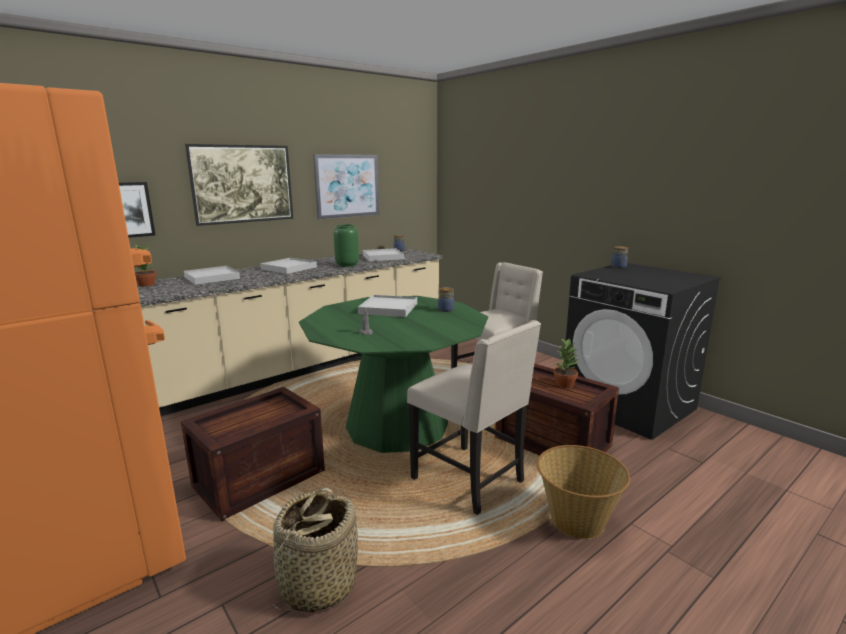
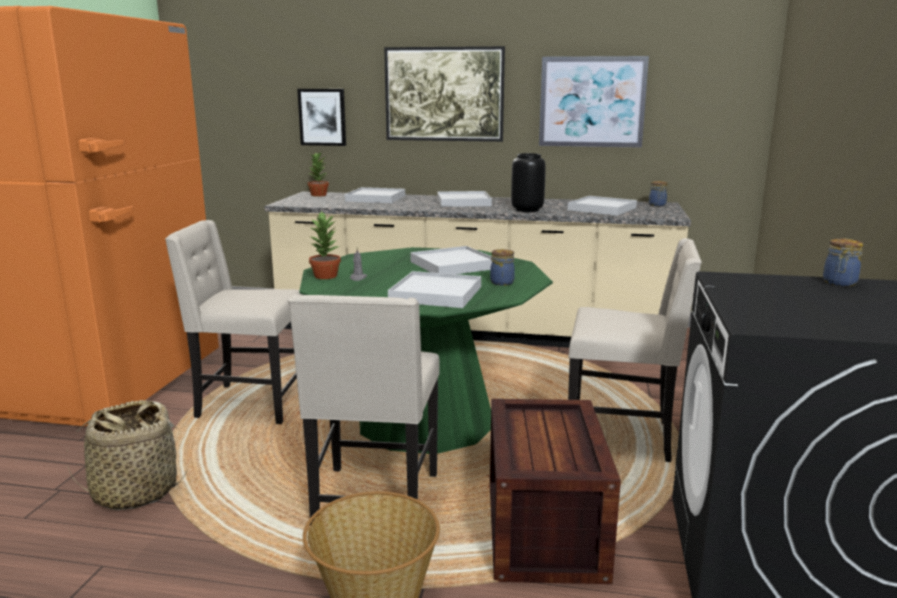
camera: 50 degrees right, 0 degrees up
crate [181,387,325,521] -> beige chair [165,220,303,424]
green vase [334,224,359,267] -> black vase [511,153,546,212]
potted plant [553,338,579,388] -> potted plant moved to [309,211,341,279]
none -> white tray [388,271,481,308]

